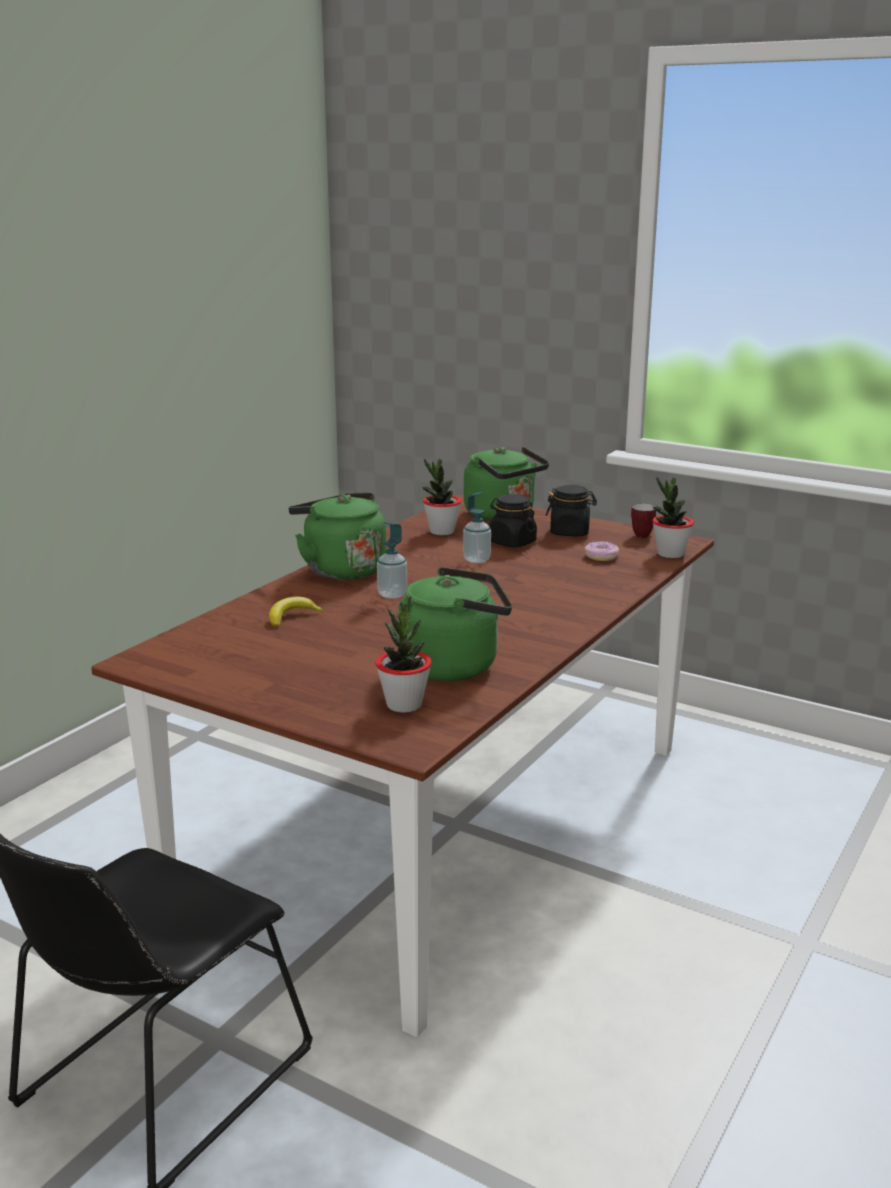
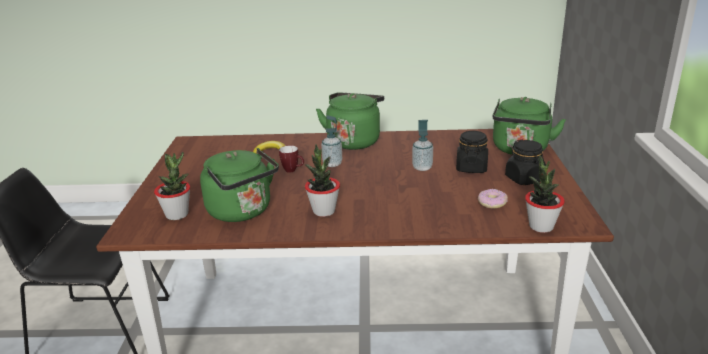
camera: 60 degrees right, 5 degrees up
potted plant [422,458,462,536] -> potted plant moved to [305,145,340,217]
mug [631,504,656,538] -> mug moved to [279,145,304,173]

